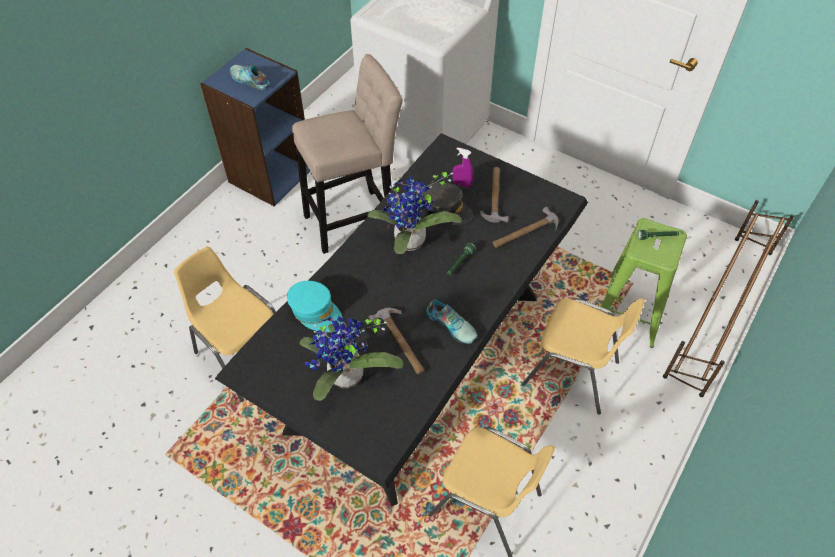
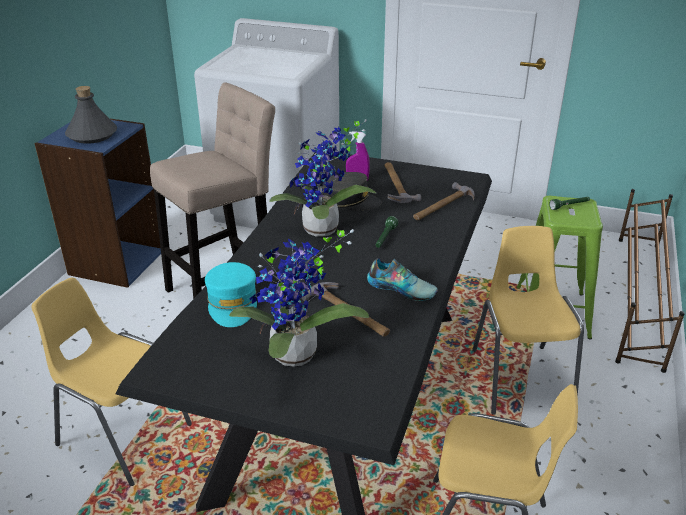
camera: 15 degrees left, 20 degrees down
shoe [230,64,270,90] -> grey bottle [65,86,117,144]
turquoise cap [287,281,343,332] -> turquoise cap turned 60 degrees clockwise [205,262,257,327]
yellow chair [521,298,645,415] -> yellow chair turned 105 degrees counterclockwise [472,226,584,415]

